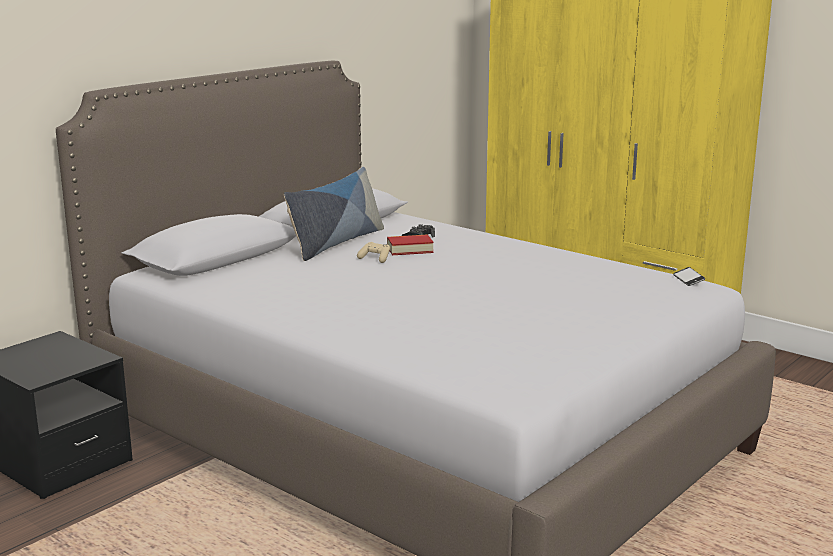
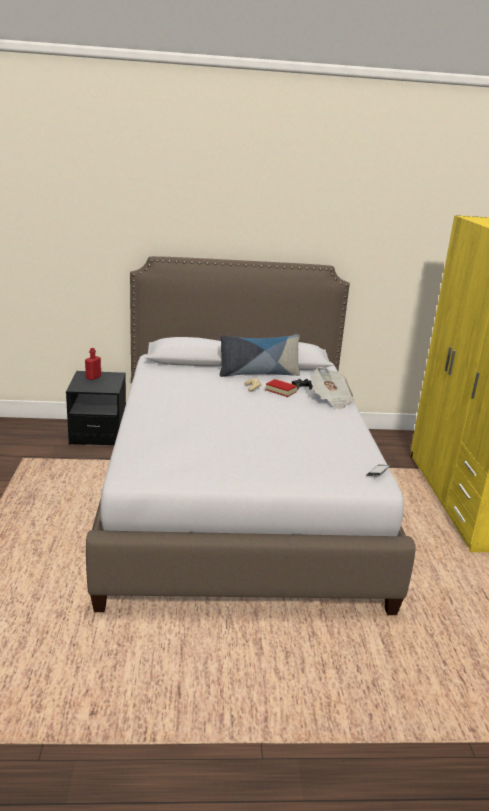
camera: 45 degrees right, 5 degrees up
none -> red bottle [85,348,101,380]
none -> newspaper [310,367,355,409]

